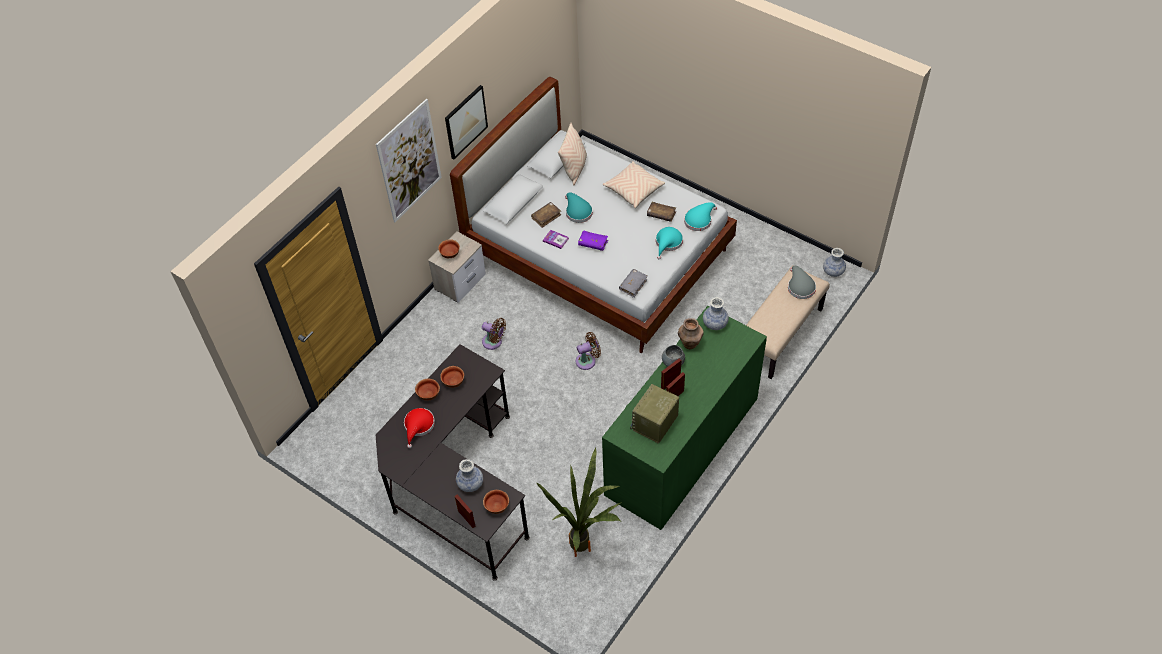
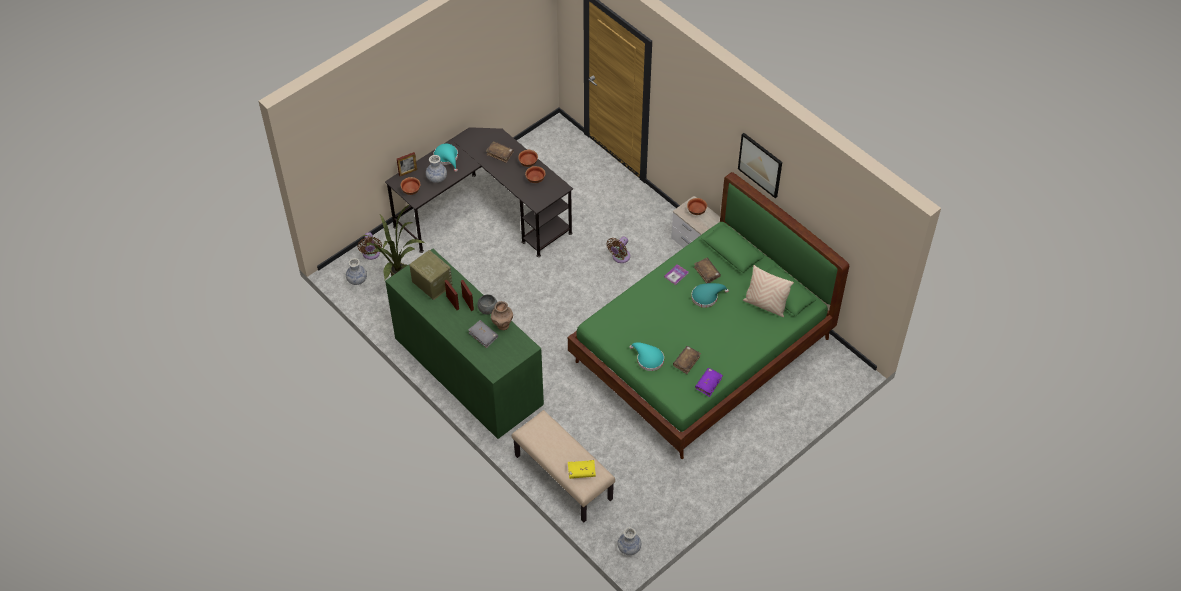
camera: 100 degrees right, 0 degrees up
picture [376,99,442,222] -> none
red hat [404,408,435,448] -> brown book [486,141,514,163]
white bed [450,77,737,353] -> green bed [568,172,849,459]
brown fan [576,332,601,370] -> brown fan moved to [357,232,382,260]
purple book [578,230,608,251] -> purple book moved to [695,368,723,397]
beige pillow [603,161,665,208] -> none
grey book [619,269,648,298] -> grey book moved to [468,320,498,348]
turquoise hat [684,202,717,231] -> turquoise hat moved to [434,143,458,172]
vase [703,297,729,330] -> vase moved to [346,258,367,285]
grey hat [788,266,816,299] -> yellow book [568,460,596,479]

